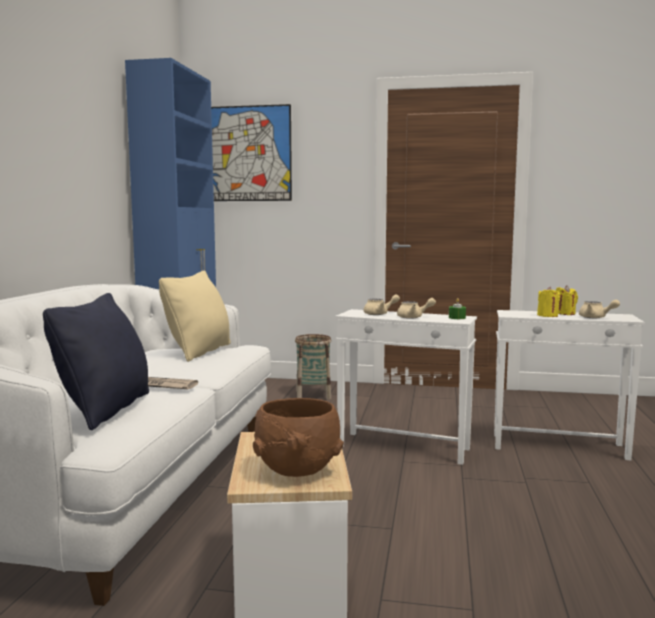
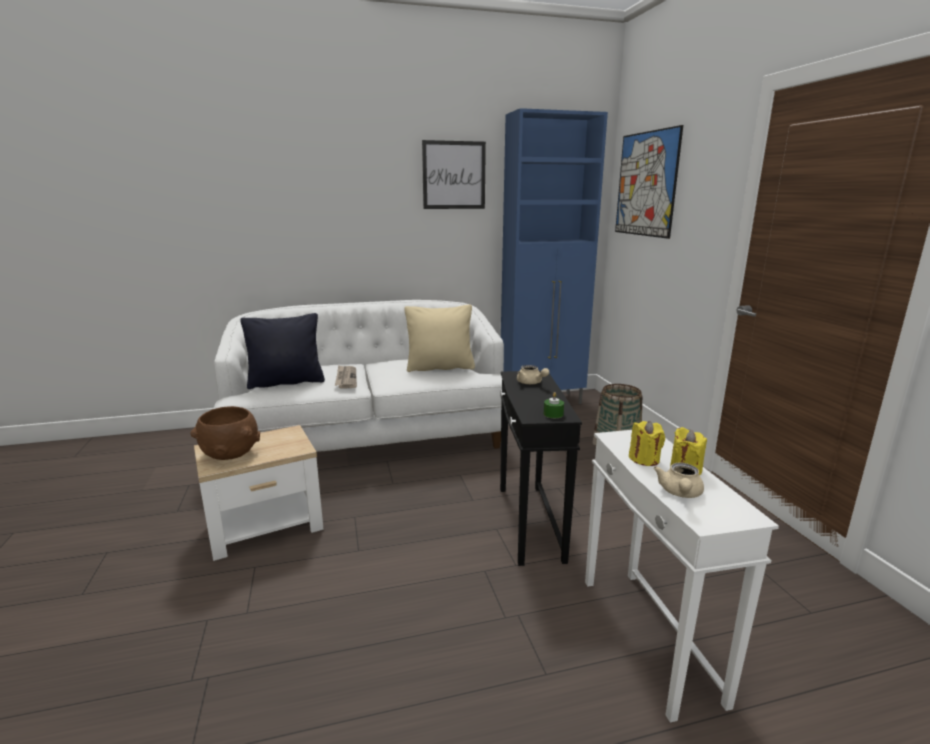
camera: 65 degrees right, 10 degrees up
white side table [335,309,477,465] -> black side table [500,371,582,566]
beige teapot [397,298,436,319] -> none
none -> picture [422,140,486,209]

